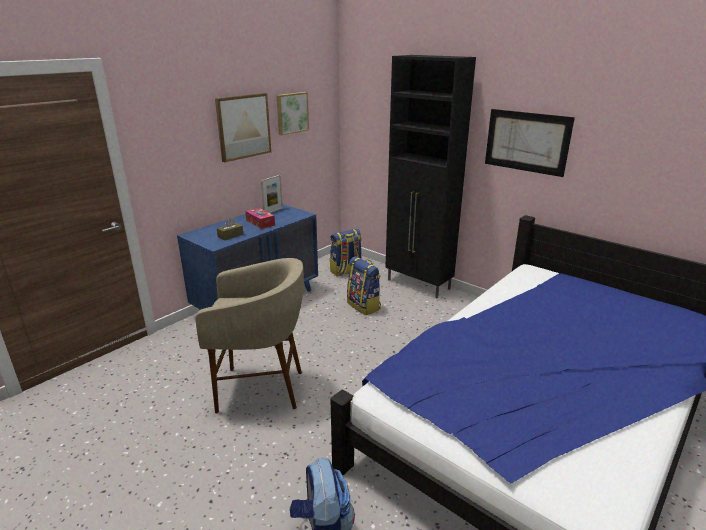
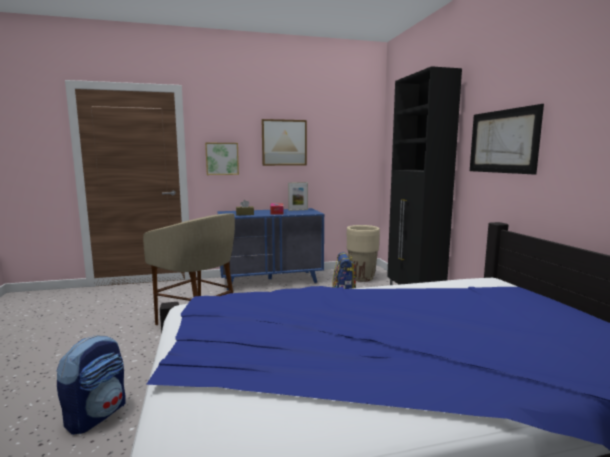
camera: 35 degrees right, 15 degrees down
picture [276,92,309,135] -> picture moved to [205,143,239,175]
backpack [330,229,362,277] -> beige planter [347,225,380,282]

